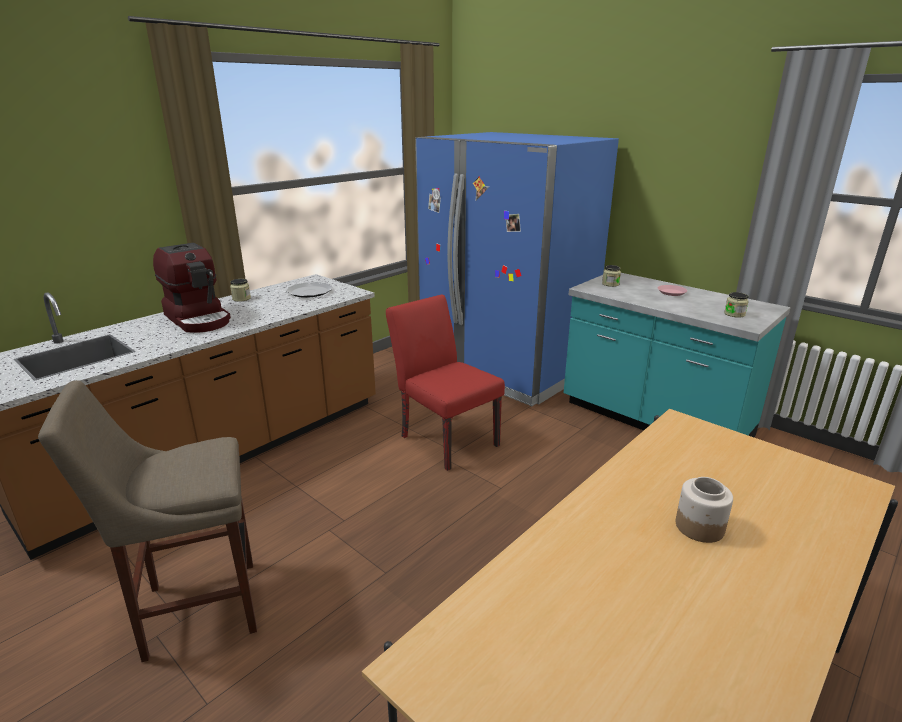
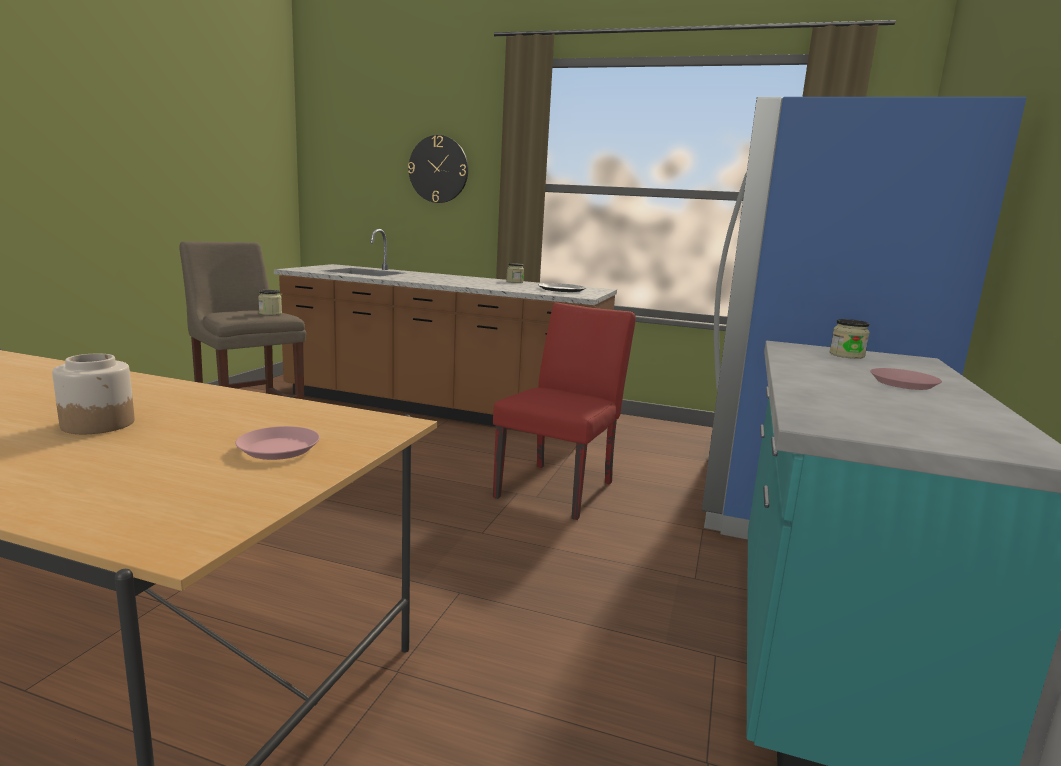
camera: 65 degrees right, 10 degrees down
coffee machine [153,243,231,333] -> none
jar [724,292,749,318] -> jar moved to [258,290,282,315]
none -> pink plate [235,426,320,460]
none -> wall clock [408,135,468,203]

